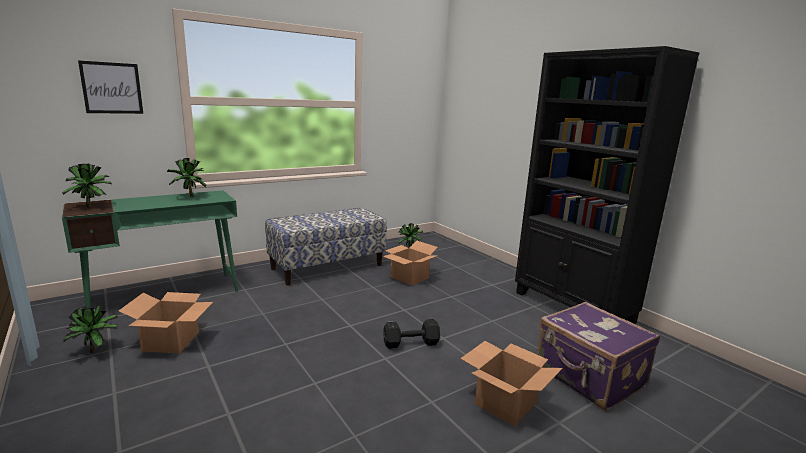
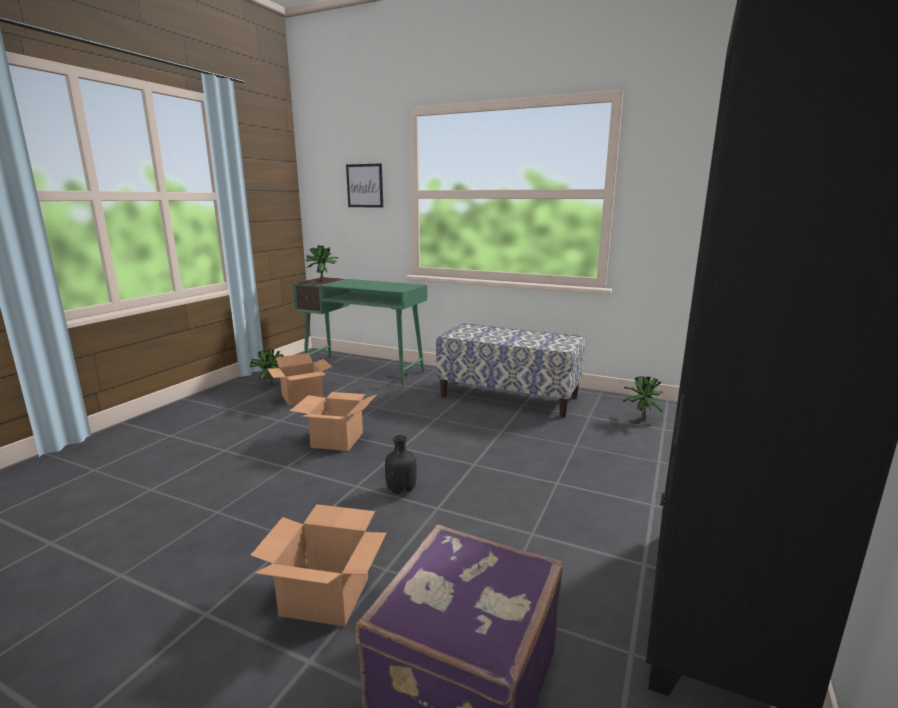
camera: 60 degrees right, 0 degrees up
potted plant [167,158,207,197] -> none
cardboard box [383,240,438,286] -> cardboard box moved to [290,392,377,451]
black dumbbell [383,319,440,349] -> black bottle [385,435,417,494]

